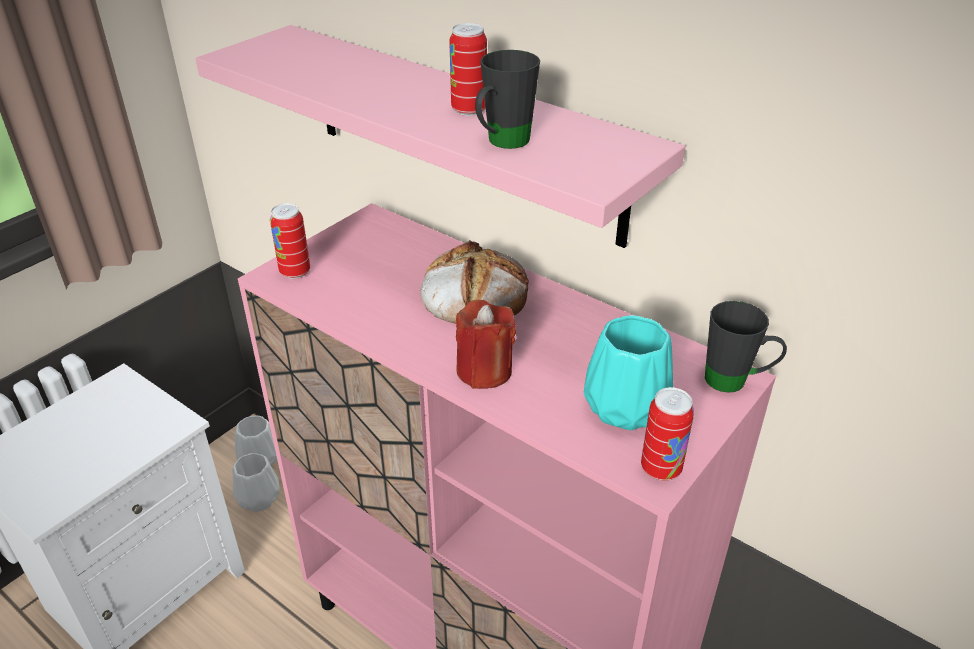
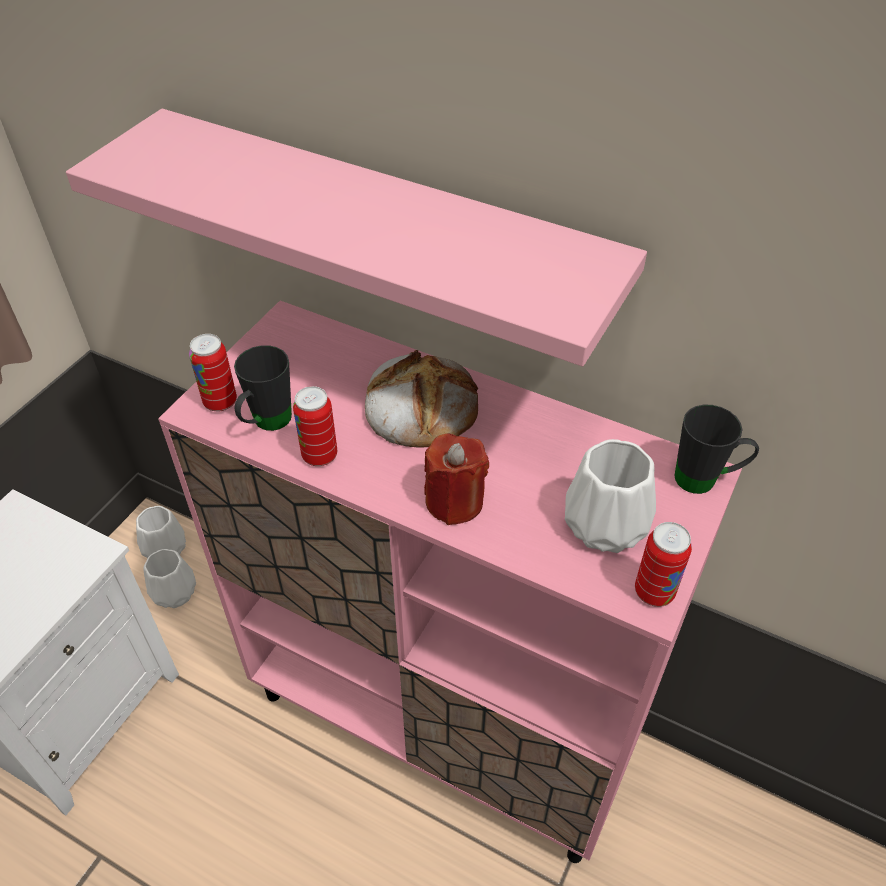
camera: 10 degrees left, 10 degrees up
can [449,23,487,116] -> can moved to [293,386,337,466]
black mug [475,50,540,149] -> black mug moved to [234,345,292,431]
turquoise vase [584,315,673,430] -> white vase [565,439,656,553]

